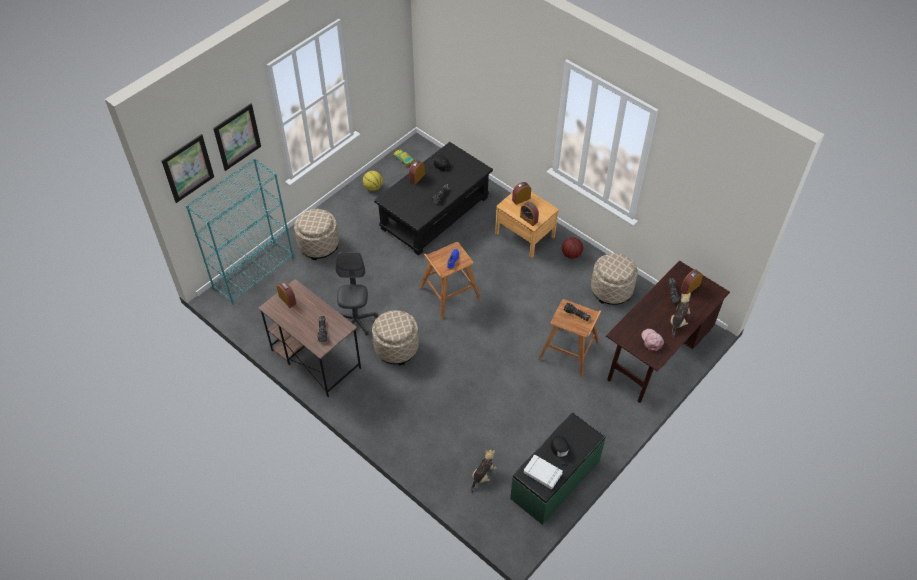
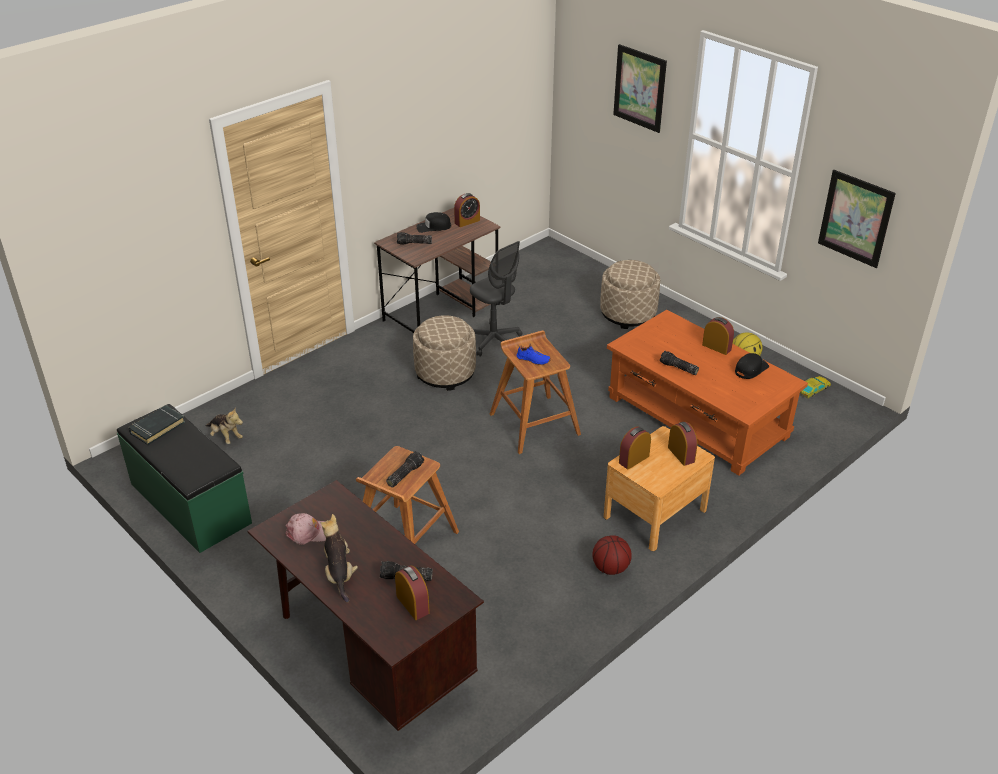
camera: 95 degrees right, 15 degrees down
picture [161,134,214,203] -> picture moved to [818,170,896,268]
turquoise bookcase [186,158,294,305] -> none
grey office chair [336,252,378,335] -> grey office chair turned 45 degrees clockwise [470,241,522,357]
black coffee table [374,142,493,256] -> orange coffee table [607,310,808,476]
white book [524,454,563,489] -> black book [128,405,185,445]
black cap [551,436,572,465] -> black cap moved to [417,212,451,233]
beige ottoman [591,253,638,305] -> none
plush toy [671,293,691,338] -> plush toy turned 135 degrees counterclockwise [321,514,358,603]

